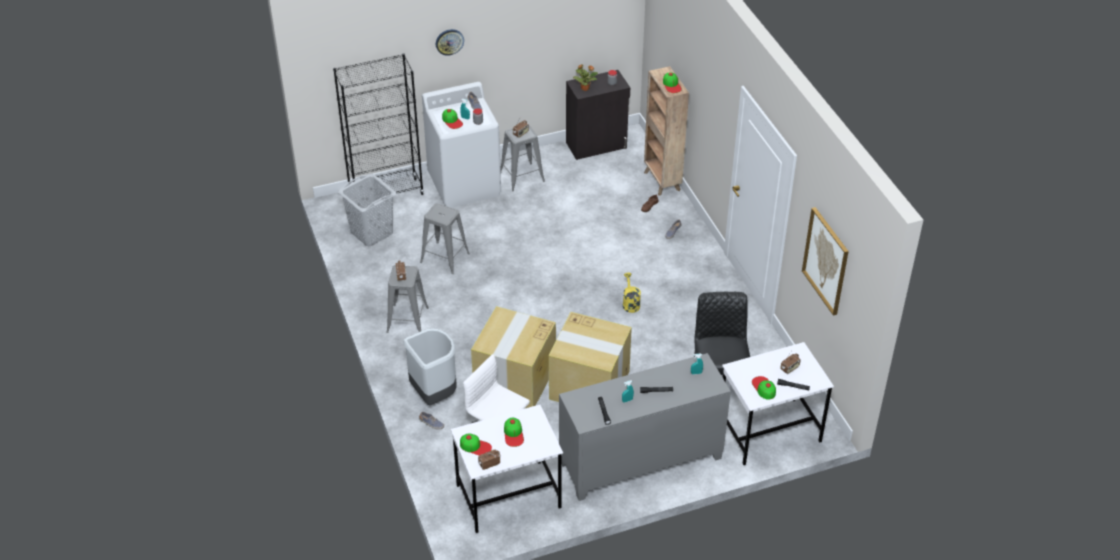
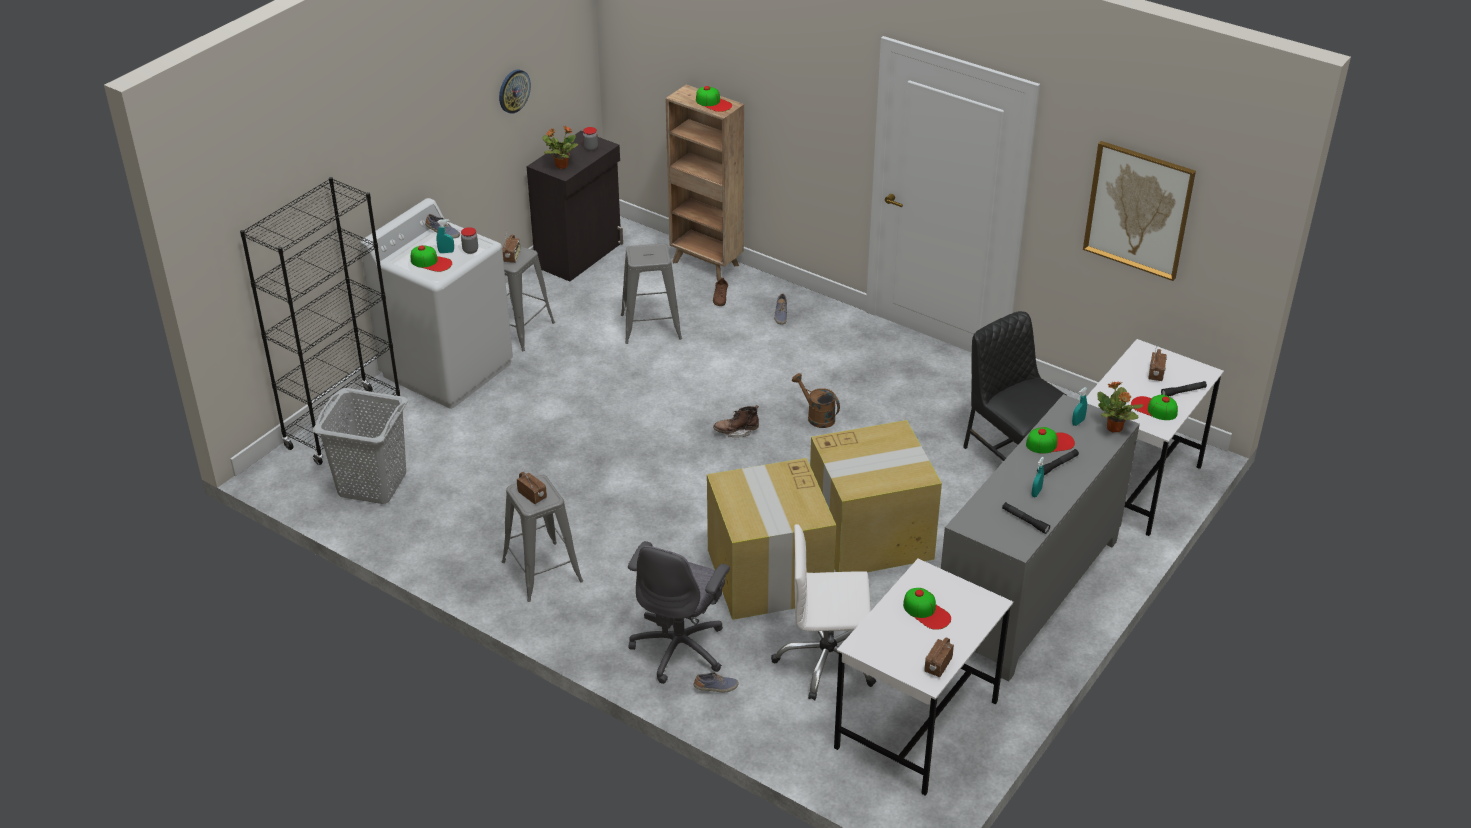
camera: 35 degrees left, 5 degrees down
grey trash can [403,328,457,405] -> grey office chair [628,541,730,684]
grey stool [420,203,470,274] -> grey stool moved to [621,243,682,344]
wall clock [436,29,464,56] -> wall clock moved to [499,70,531,114]
cap [460,433,492,455] -> cap moved to [1026,427,1075,453]
yellow watering can [623,273,641,313] -> brown watering can [792,373,840,428]
none -> brown boot [713,405,759,438]
none -> potted plant [1097,381,1143,432]

